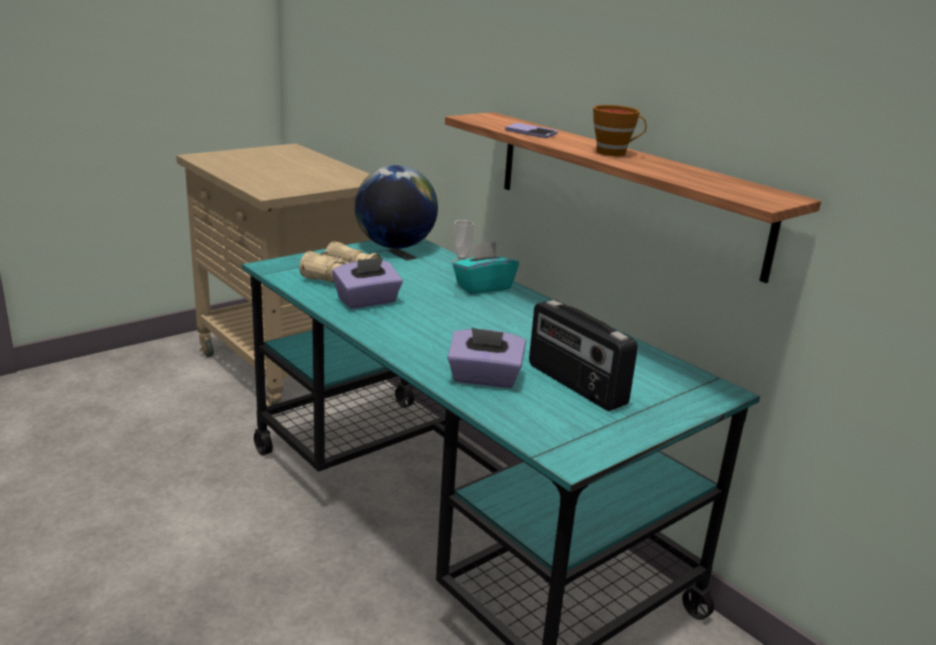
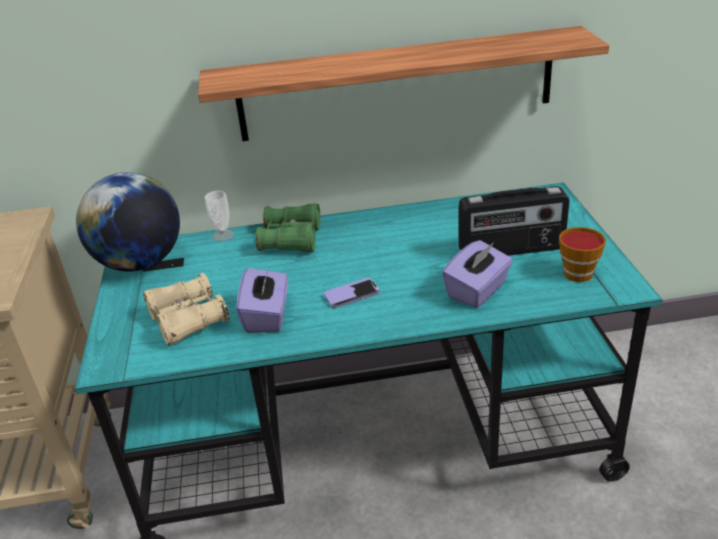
camera: 55 degrees left, 10 degrees up
turquoise tissue box [452,242,519,294] -> green binoculars [256,203,321,252]
phone [505,123,558,138] -> phone moved to [324,278,380,308]
cup [593,105,647,156] -> cup moved to [559,227,606,282]

